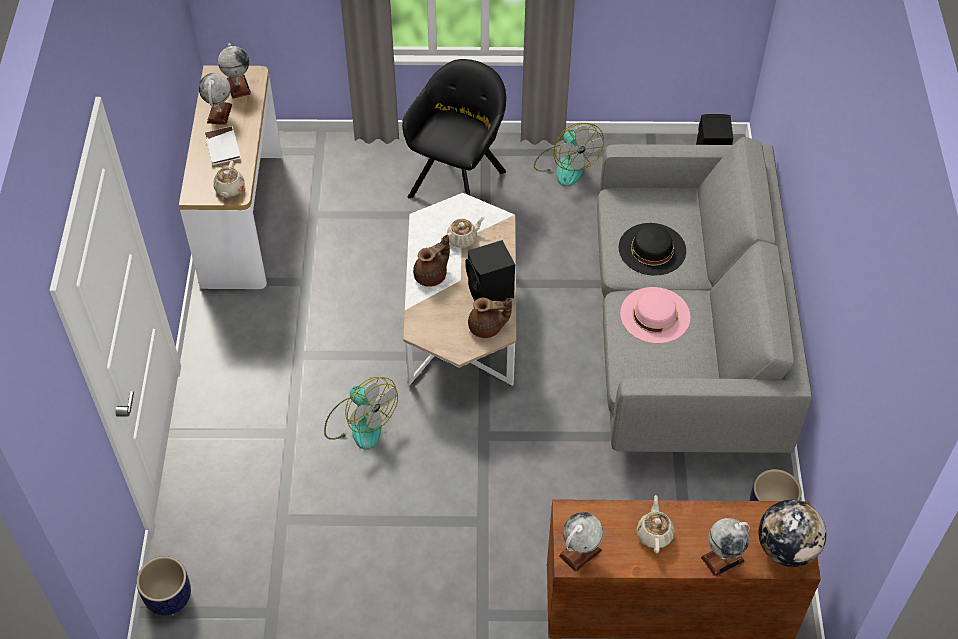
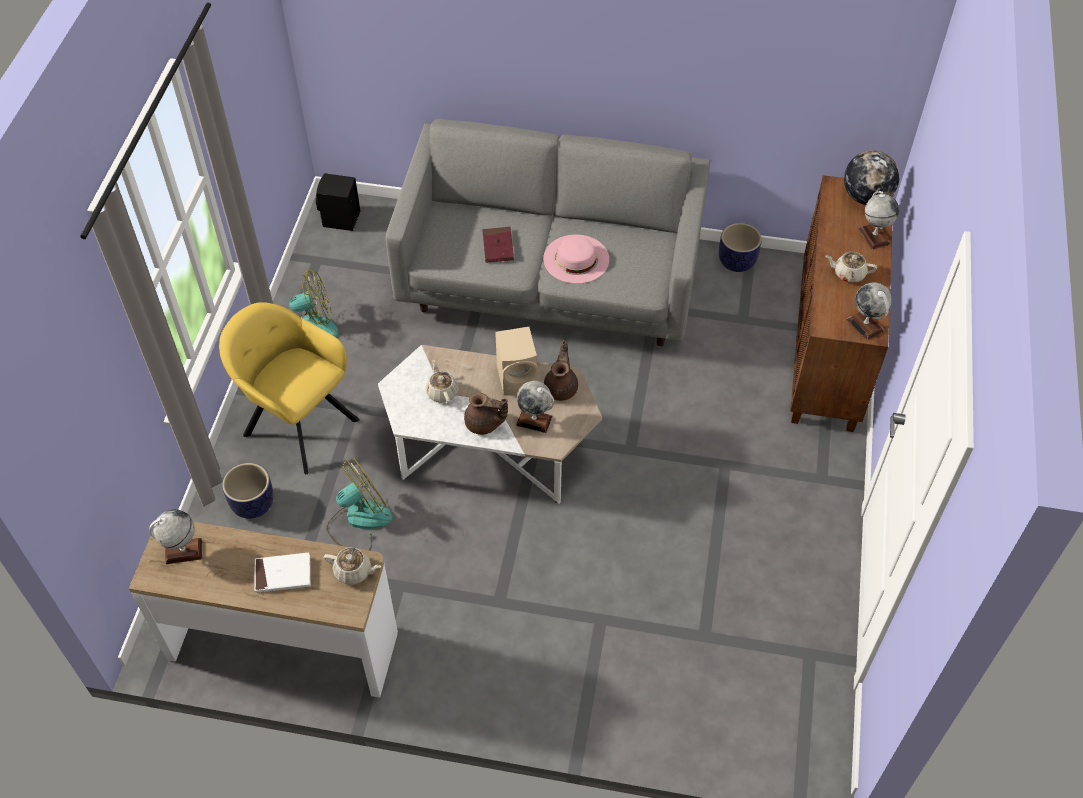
camera: 80 degrees left, 0 degrees up
planter [136,556,191,616] -> planter moved to [222,463,274,519]
globe [199,73,232,125] -> globe moved to [516,381,554,433]
fan [324,377,398,450] -> fan moved to [326,458,393,551]
black armchair [402,59,506,198] -> yellow armchair [219,302,359,474]
brown teapot [413,235,450,287] -> brown teapot turned 135 degrees clockwise [464,392,508,435]
black speaker [466,240,515,301] -> beige speaker [495,327,537,396]
black hat [619,223,686,276] -> red book [482,227,514,263]

